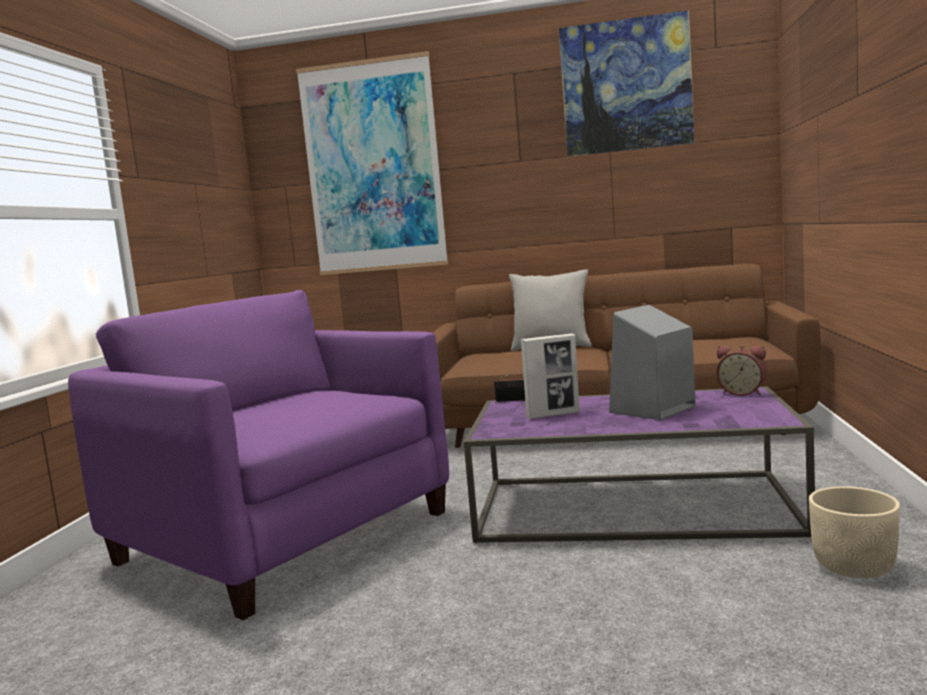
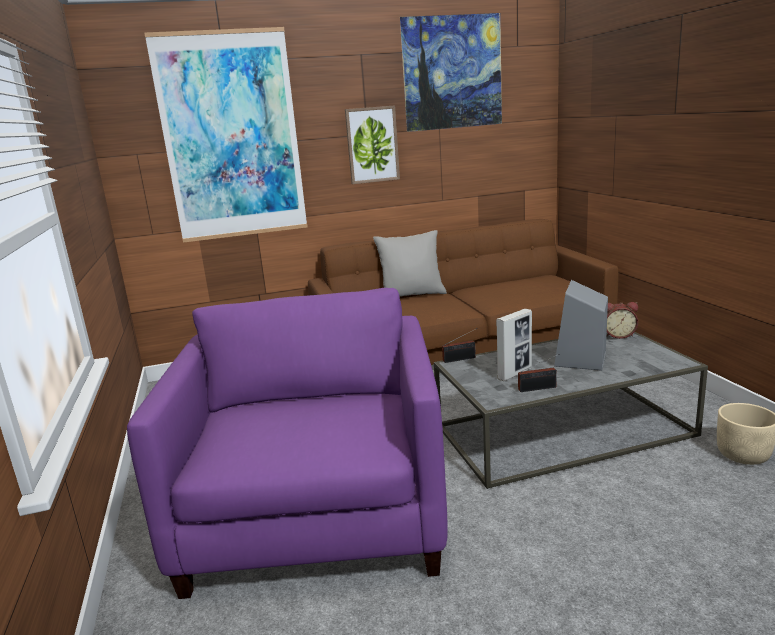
camera: 25 degrees left, 10 degrees up
purple armchair [68,290,449,620] -> purple armchair turned 75 degrees clockwise [127,288,448,599]
purple coffee table [464,386,815,544] -> grey coffee table [434,332,708,489]
none -> picture [345,105,400,184]
none -> radio [518,354,560,392]

